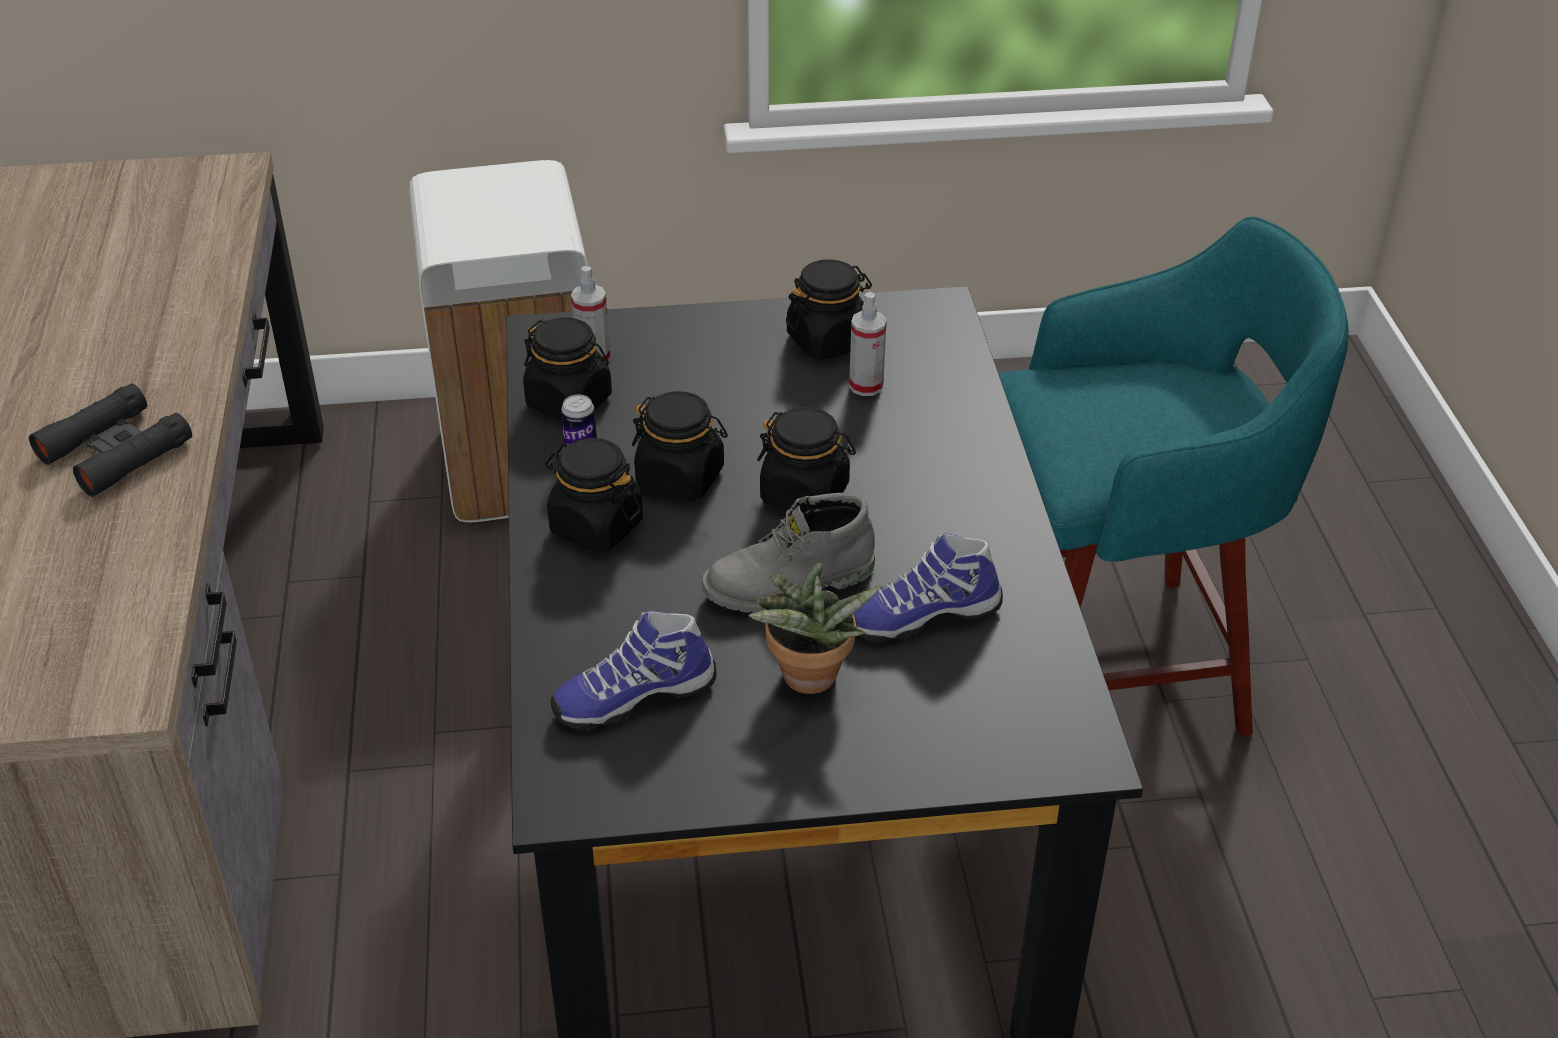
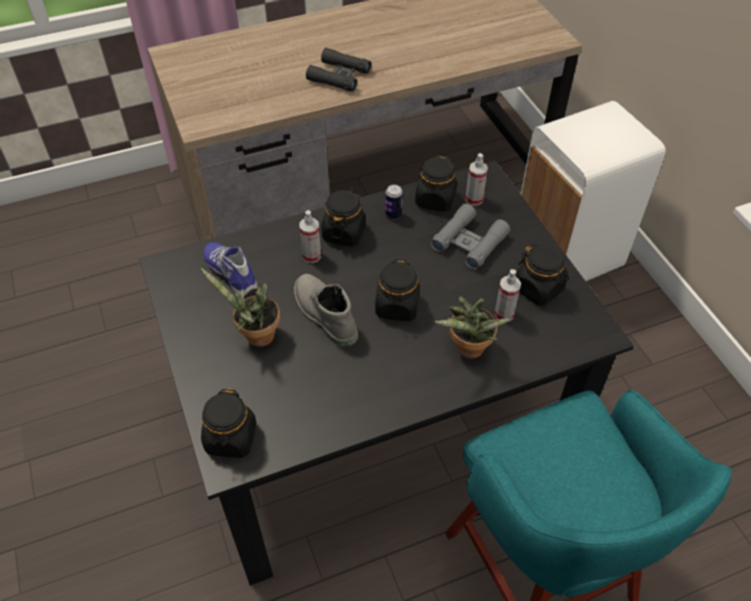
camera: 75 degrees right, 10 degrees up
black jar [632,391,728,501] -> black jar moved to [201,388,257,458]
shoe [853,534,1003,642] -> none
none -> spray bottle [299,210,321,263]
none -> grey binoculars [430,203,510,270]
none -> potted plant [435,297,512,359]

